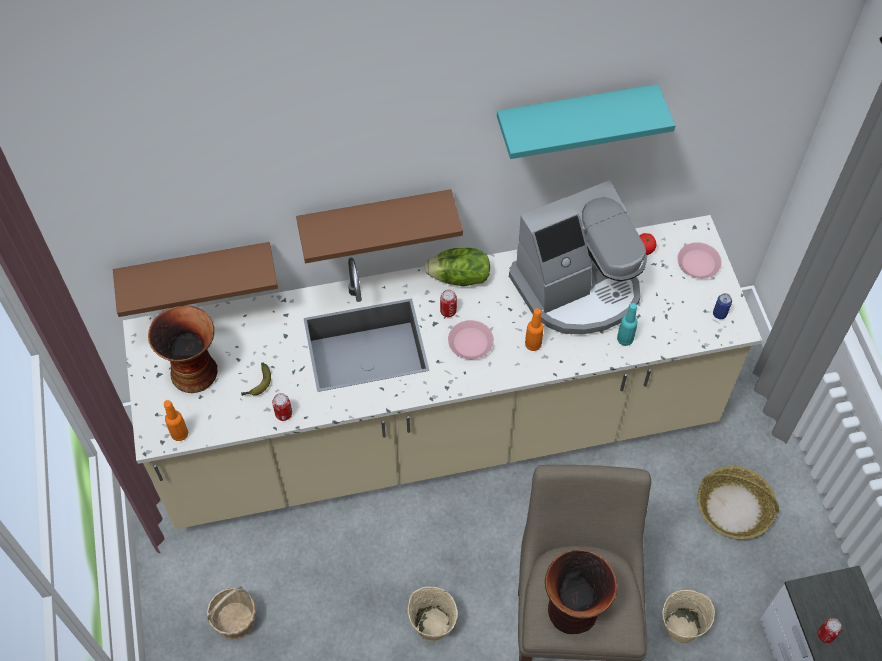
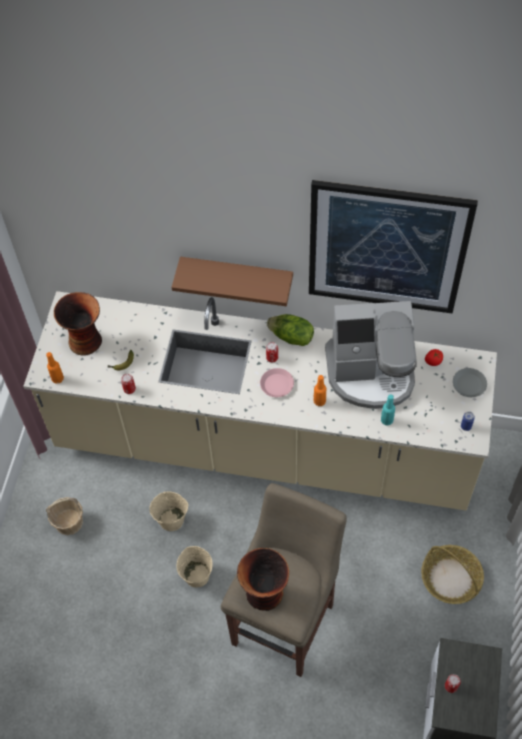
camera: 25 degrees right, 0 degrees up
brown shelf [113,242,278,317] -> none
turquoise shelf [497,84,676,159] -> picture [309,180,478,313]
beige bucket [662,590,715,644] -> beige bucket moved to [149,491,188,531]
pink plate [677,242,722,279] -> grey plate [453,368,487,397]

